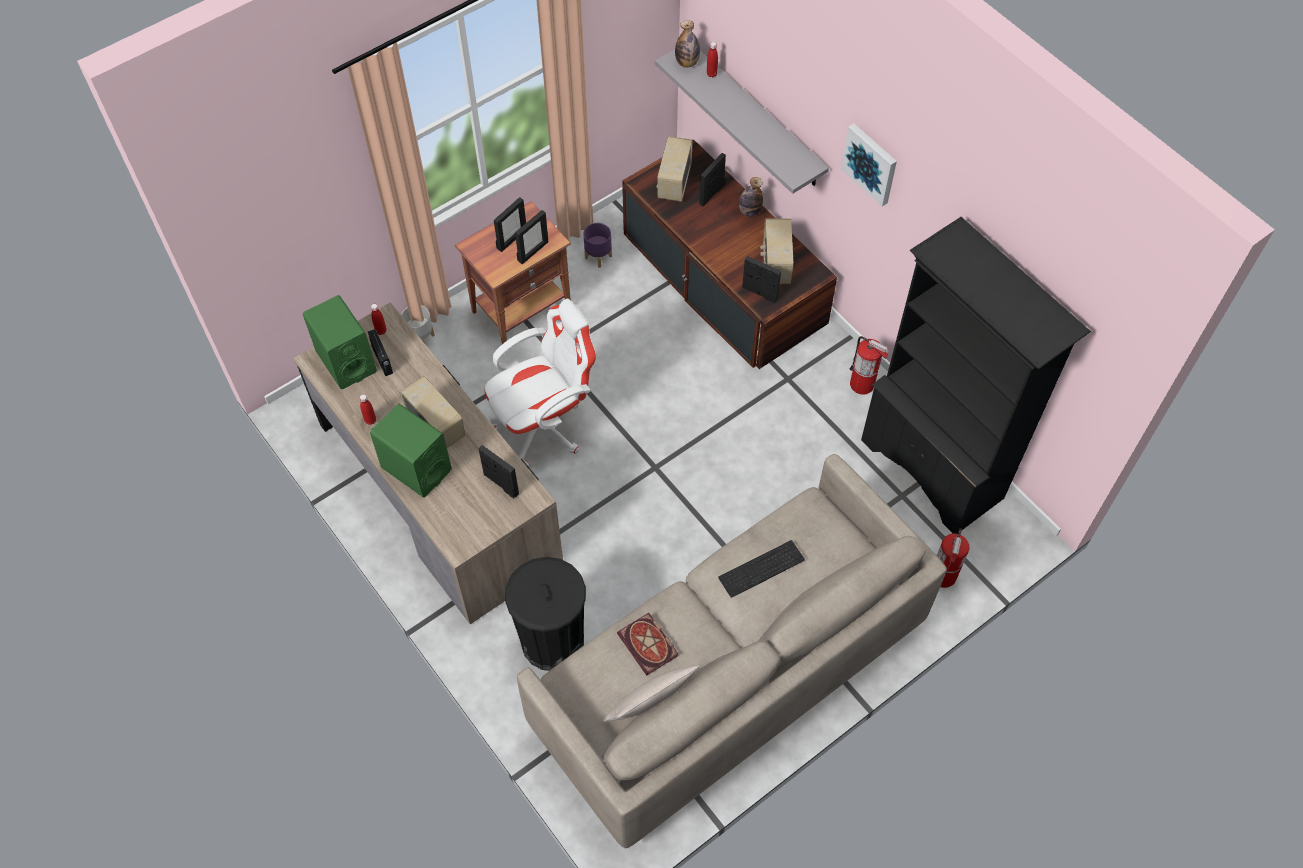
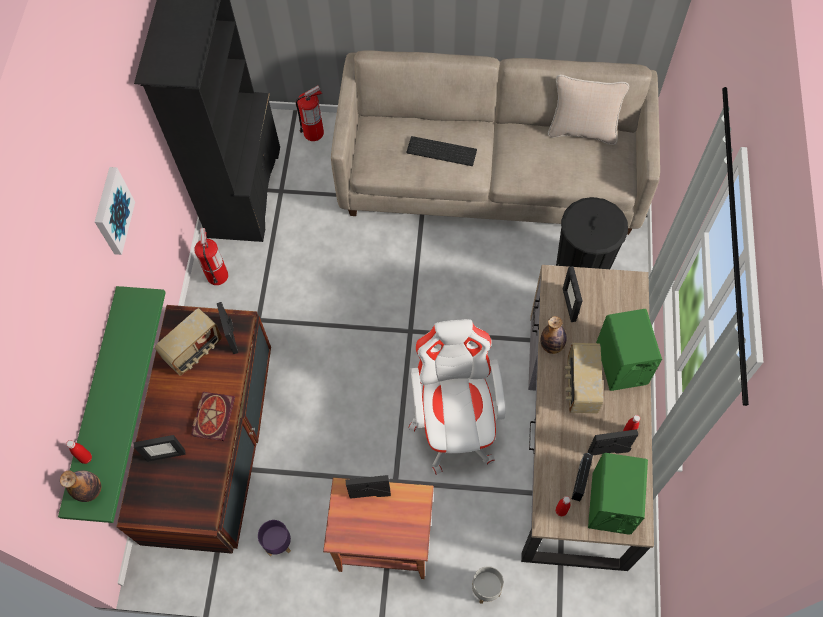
camera: 135 degrees left, 5 degrees up
white office chair [485,299,596,467] -> white office chair turned 75 degrees clockwise [408,319,505,475]
picture frame [494,197,526,252] -> picture frame moved to [588,429,638,455]
book [617,613,678,675] -> book moved to [191,392,235,441]
grey shelf [655,49,829,194] -> green shelf [58,286,166,523]
radio [657,136,693,202] -> none
bottle [739,177,763,217] -> bottle moved to [540,316,567,354]

